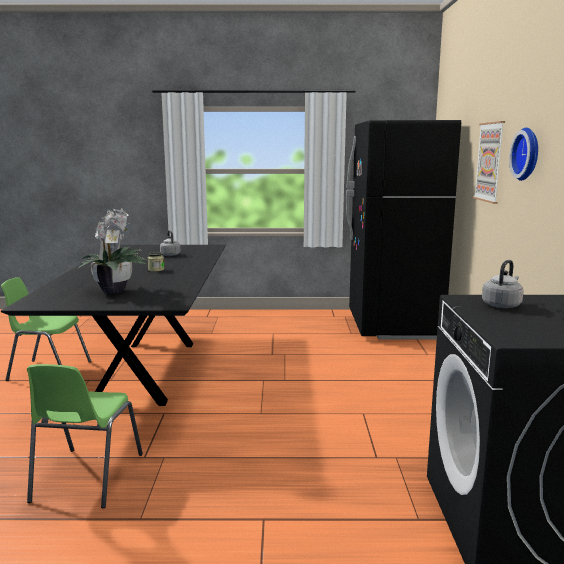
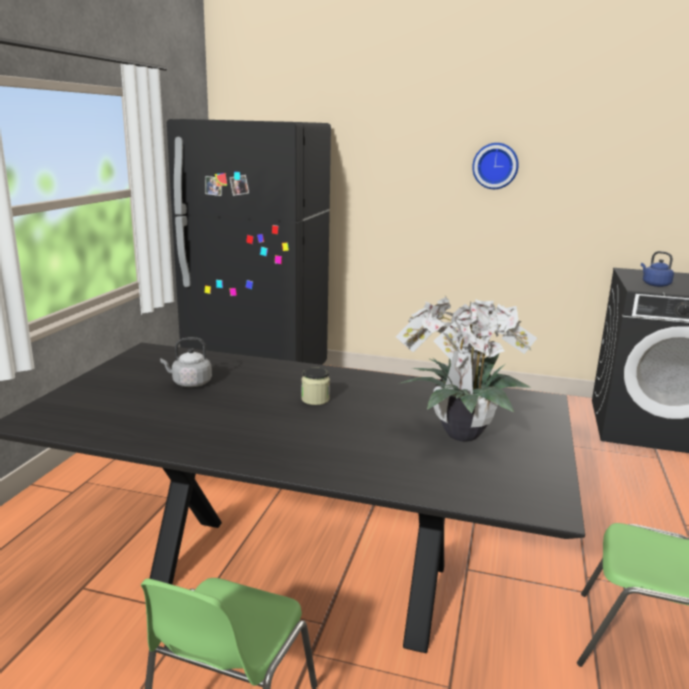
camera: 75 degrees left, 5 degrees up
picture [473,121,505,204] -> none
grey kettle [482,260,524,308] -> blue kettle [641,251,674,287]

